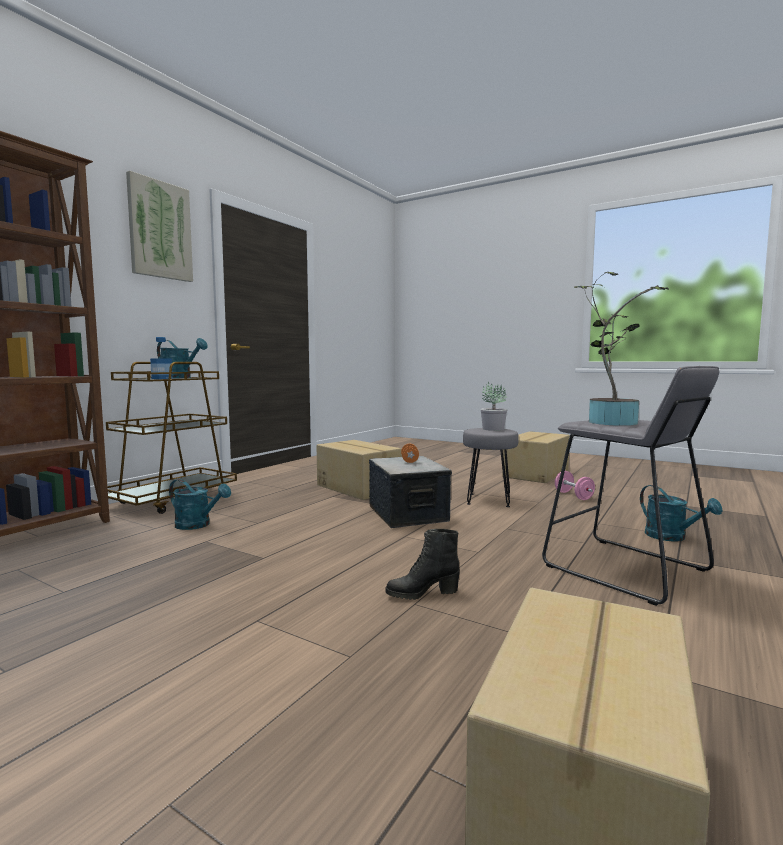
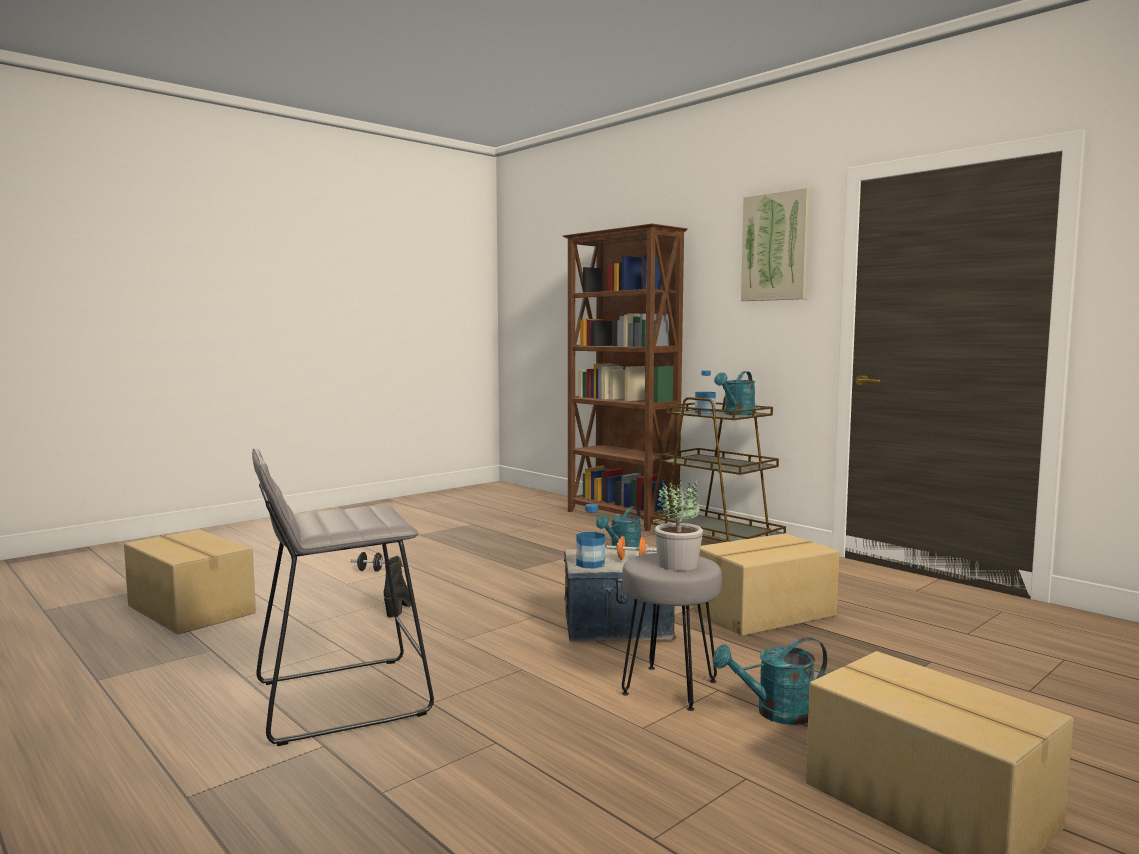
camera: 105 degrees right, 0 degrees up
pink dumbbell [555,471,595,500] -> none
potted plant [574,271,669,426] -> none
turquoise watering can [640,485,723,542] -> turquoise watering can moved to [712,637,827,725]
none -> black dumbbell [350,552,385,572]
none -> bottle [576,504,605,568]

